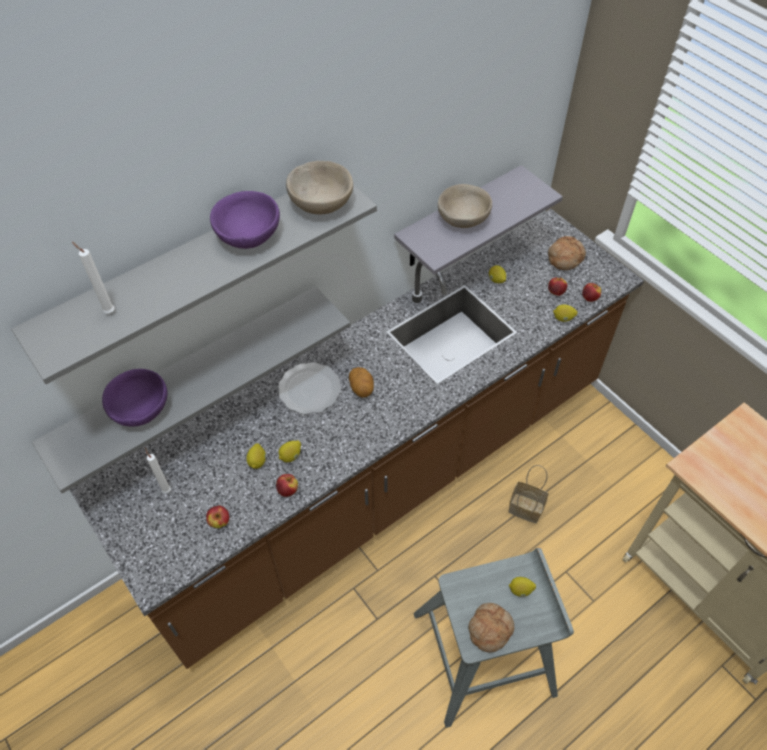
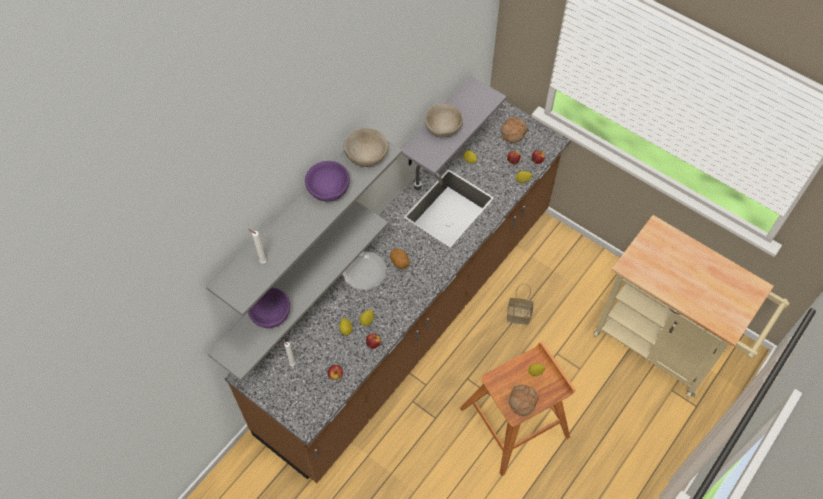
camera: 15 degrees left, 5 degrees up
grey stool [413,547,574,728] -> brown stool [460,342,575,476]

